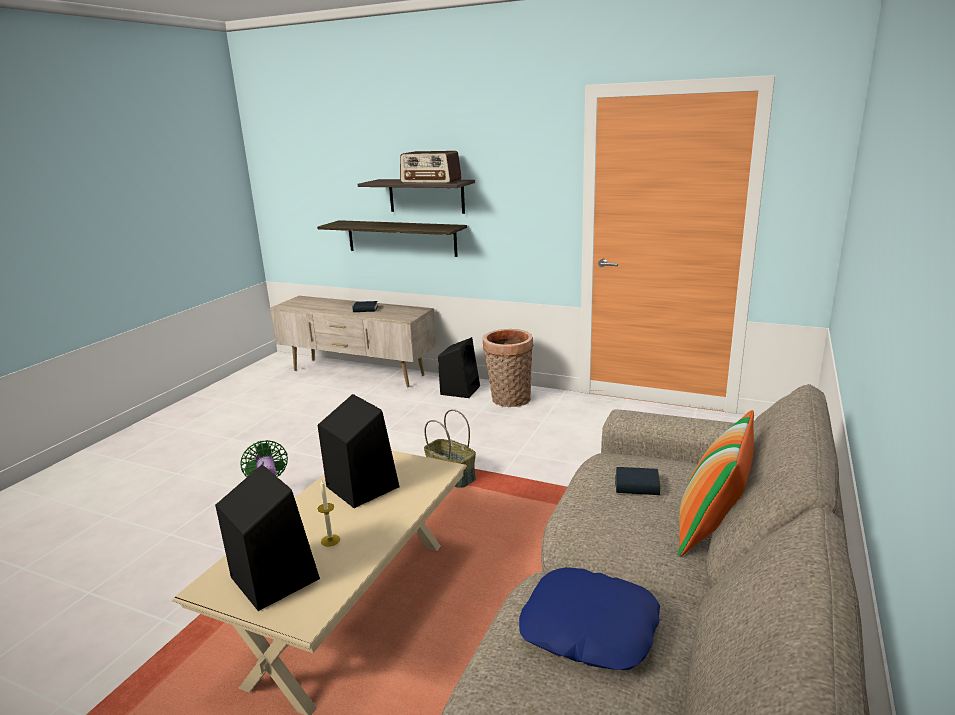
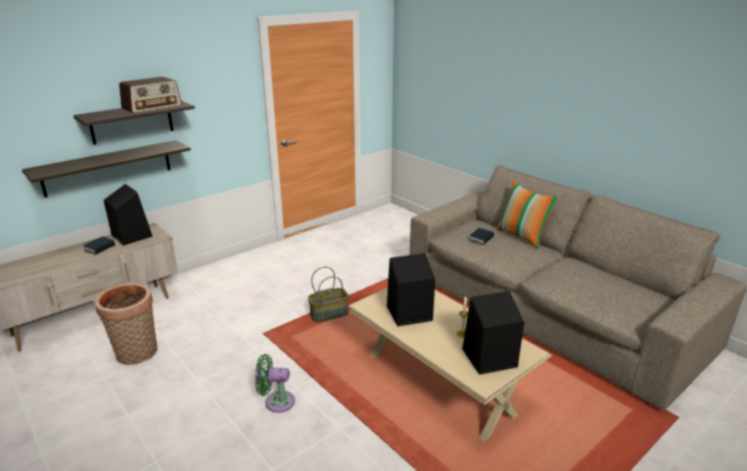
camera: 65 degrees left, 5 degrees up
black speaker [438,337,480,398] -> black speaker moved to [104,184,153,246]
basket [483,329,533,407] -> basket moved to [95,283,157,365]
blue pillow [519,567,660,670] -> none

